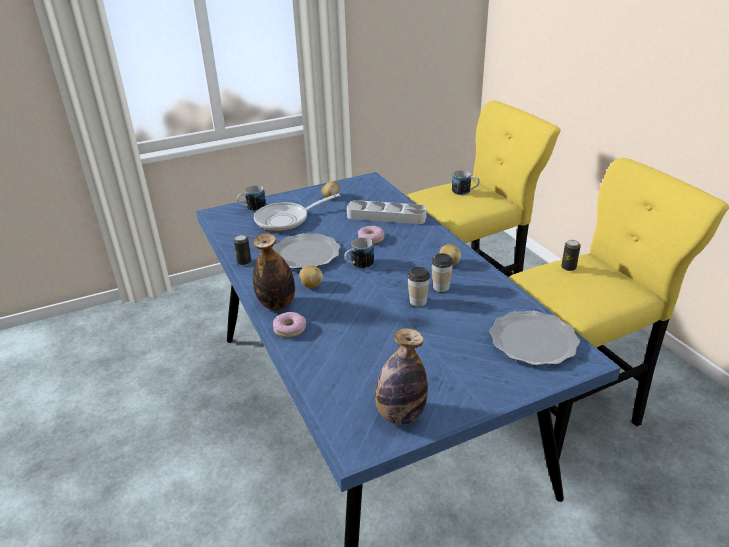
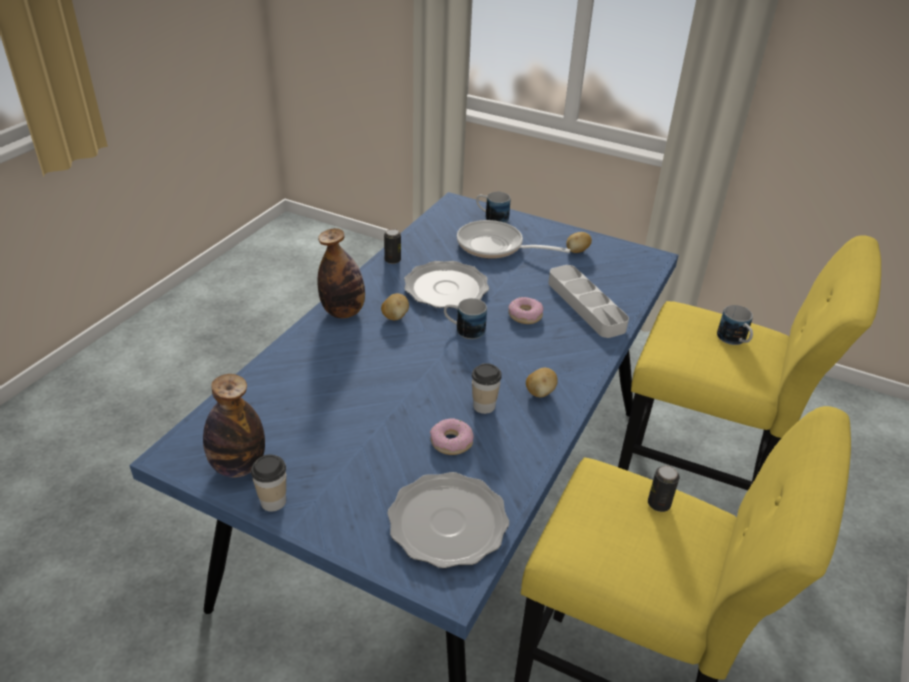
camera: 50 degrees right, 5 degrees up
donut [273,312,306,338] -> donut moved to [430,418,474,455]
cup [407,267,430,307] -> cup moved to [251,455,286,512]

